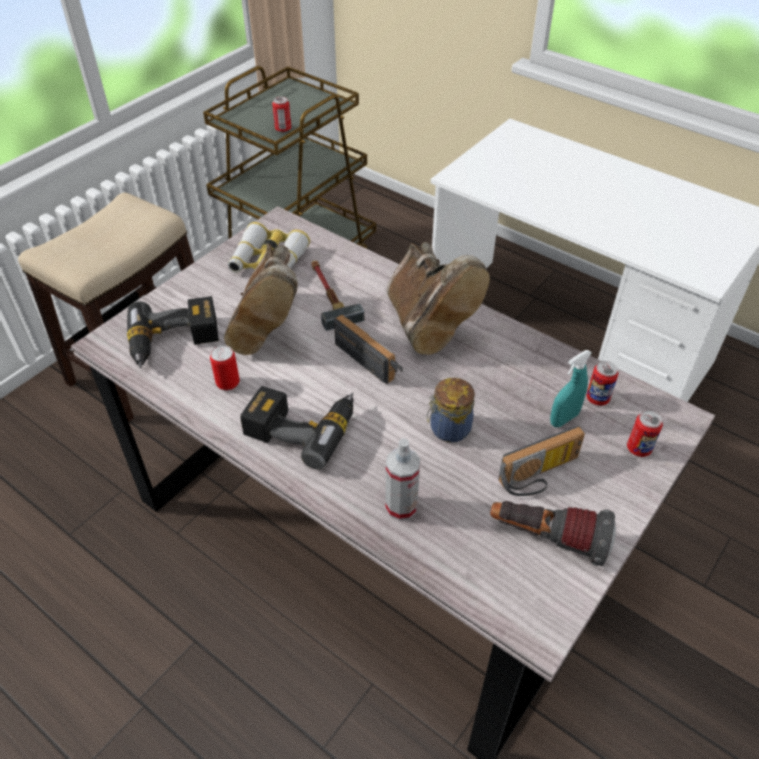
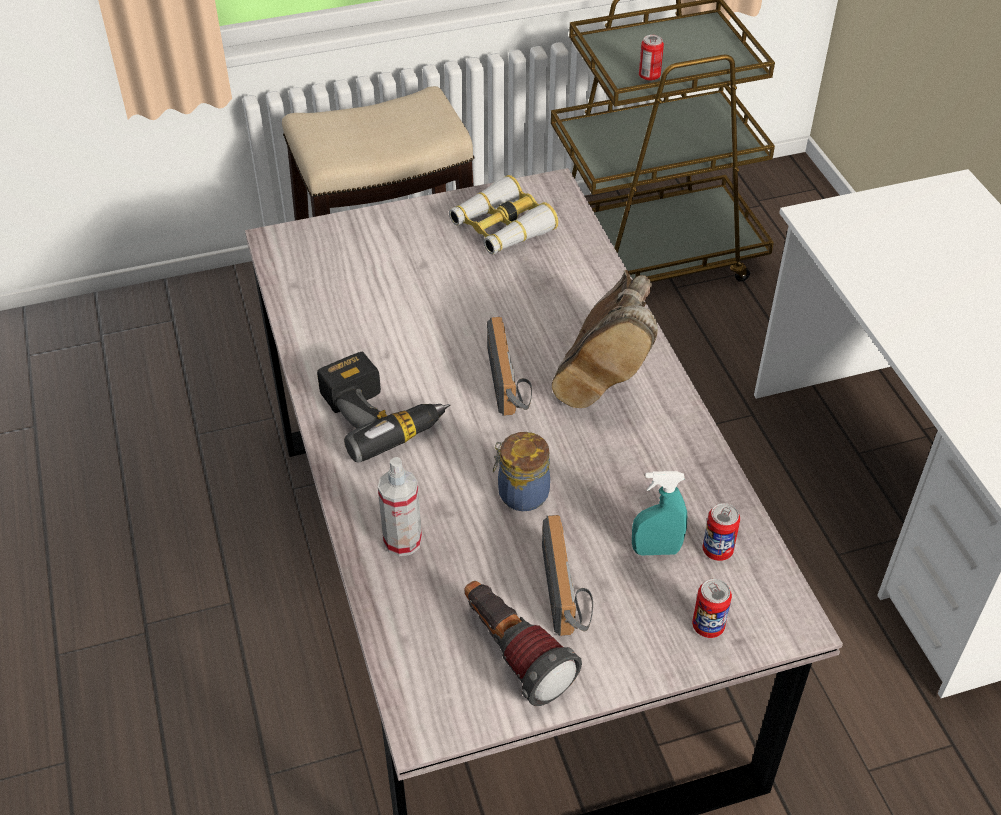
camera: 35 degrees right, 0 degrees up
power drill [127,296,219,368] -> none
can [210,345,240,390] -> none
brown boot [224,244,298,355] -> none
hammer [312,261,365,331] -> none
radio [498,426,585,496] -> radio turned 105 degrees counterclockwise [542,515,593,636]

